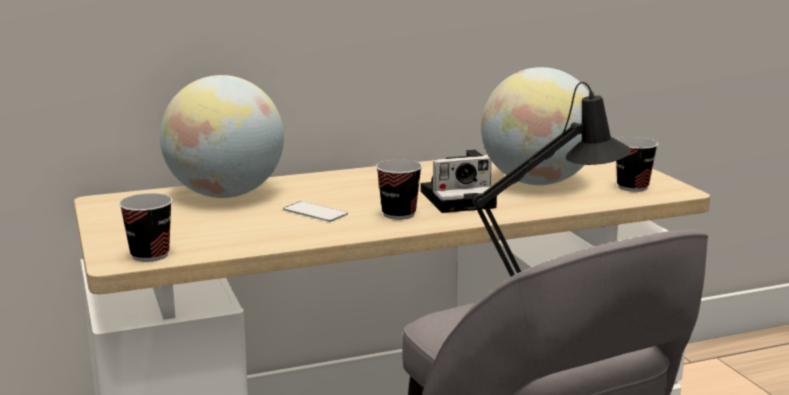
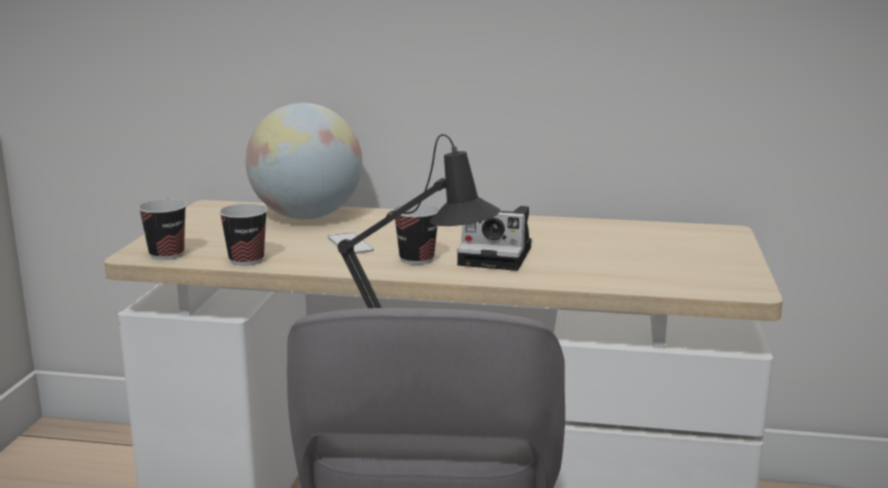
camera: 30 degrees right, 0 degrees up
globe [481,67,589,185] -> none
cup [616,137,658,192] -> cup moved to [219,204,267,266]

